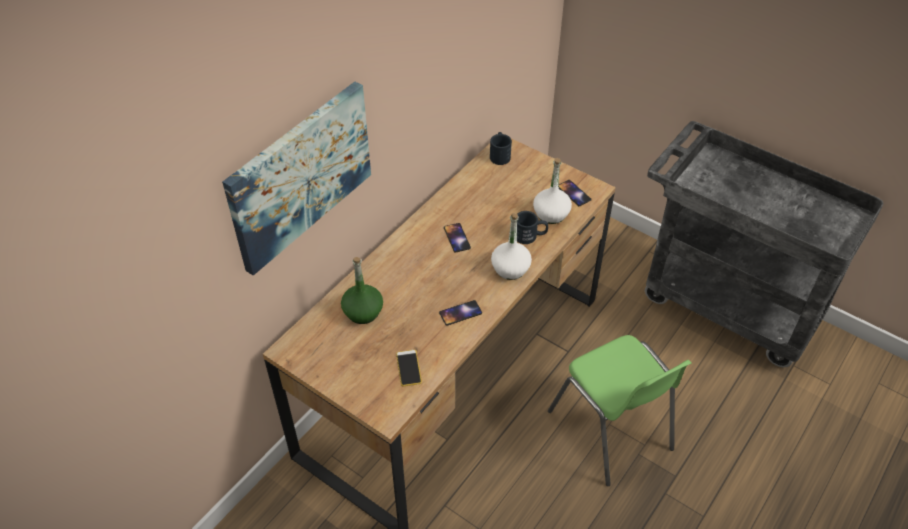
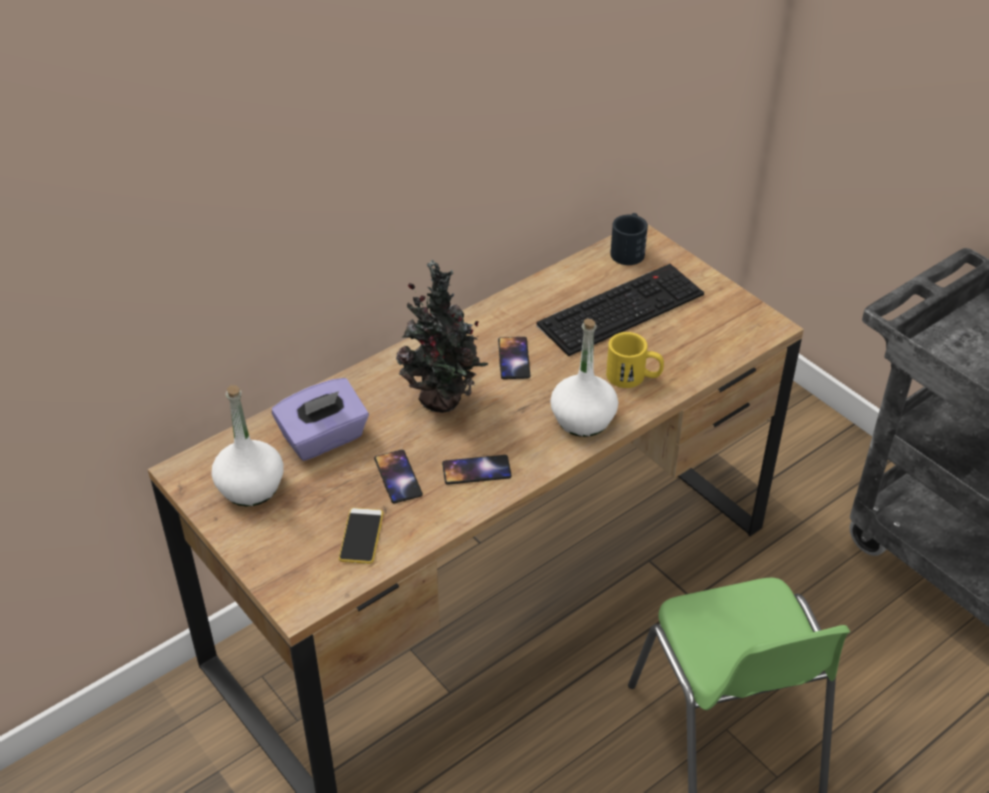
camera: 15 degrees right, 5 degrees down
picture [222,82,371,276] -> none
green bottle [341,257,383,324] -> purple tissue box [272,378,369,461]
black mug [517,211,548,244] -> yellow mug [606,332,664,388]
white bottle [533,158,572,224] -> white bottle moved to [211,385,284,506]
phone [559,180,592,206] -> phone moved to [374,450,423,503]
none -> potted plant [396,259,489,413]
none -> keyboard [536,264,704,356]

